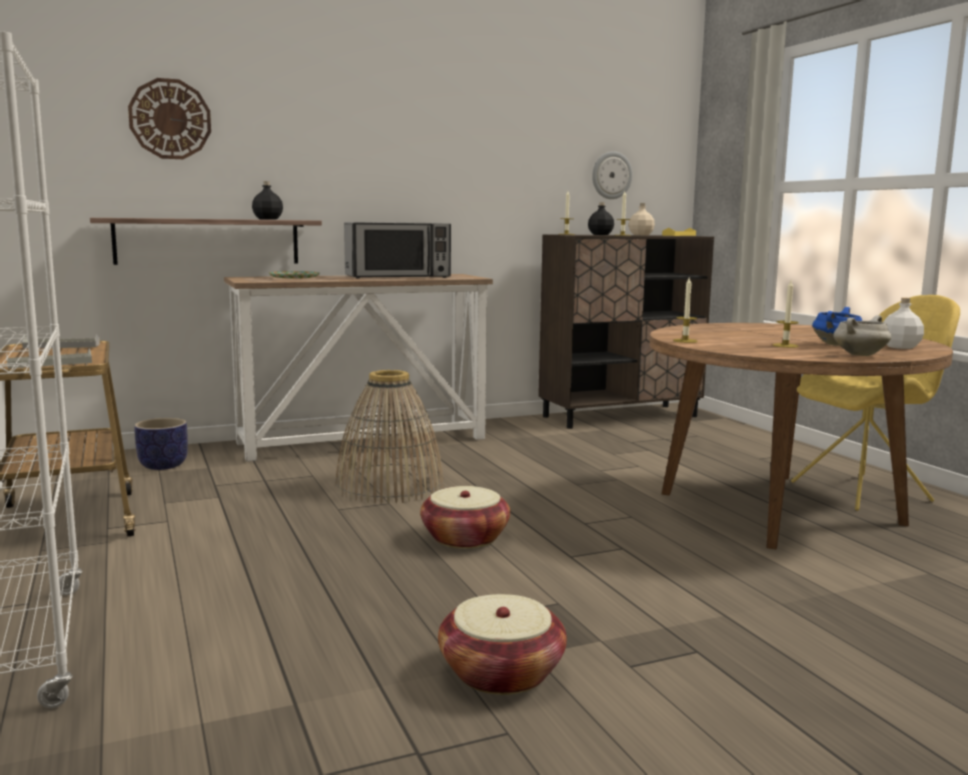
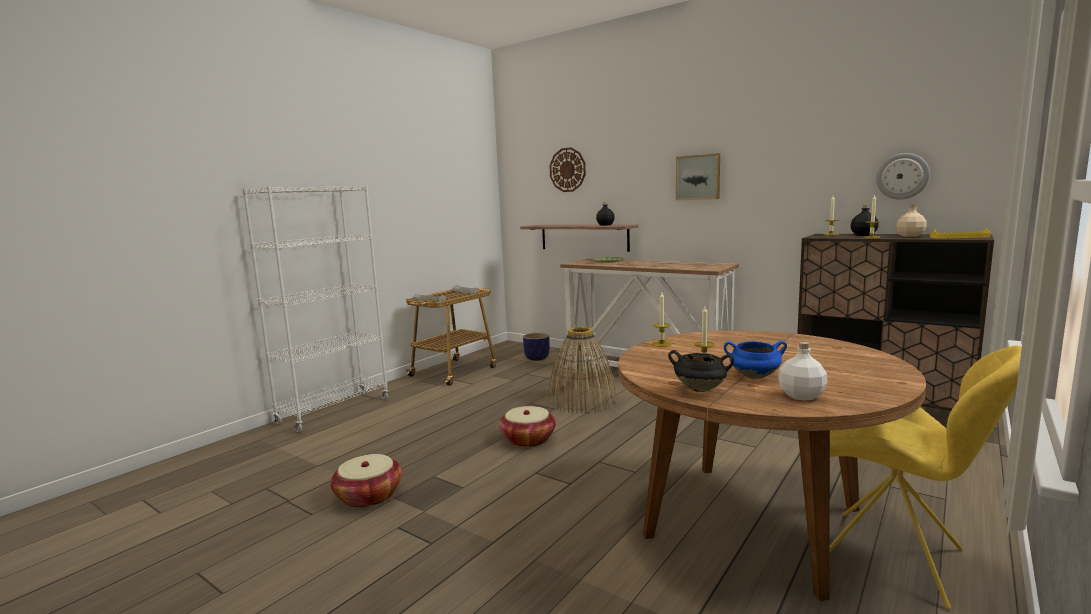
camera: 60 degrees right, 0 degrees up
microwave [344,222,451,279] -> none
white cooking pot [833,315,891,356] -> black cooking pot [668,350,734,392]
none -> picture [676,153,720,200]

